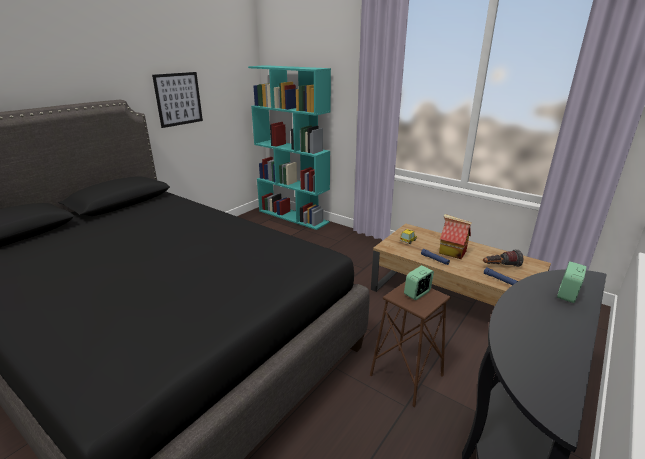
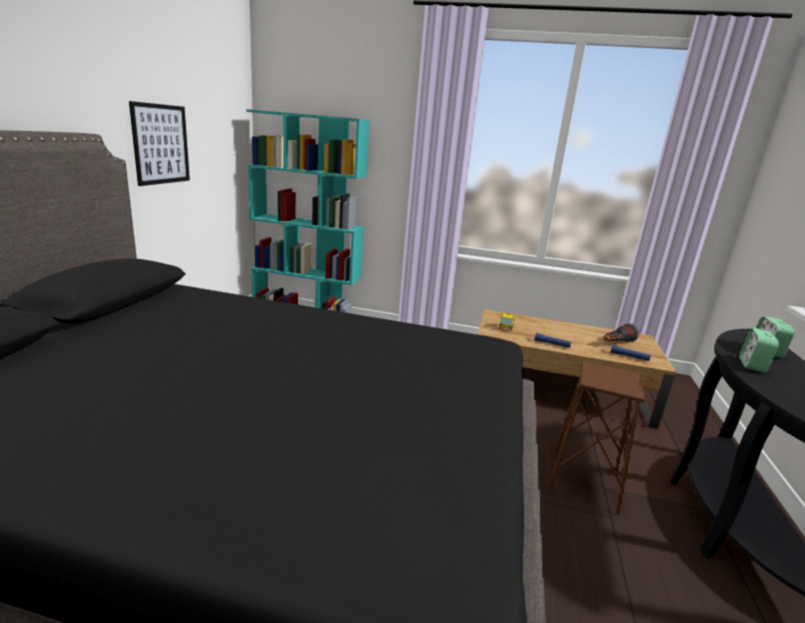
camera: 25 degrees left, 5 degrees down
alarm clock [404,265,434,300] -> alarm clock moved to [739,328,779,373]
toy house [439,214,472,259] -> none

